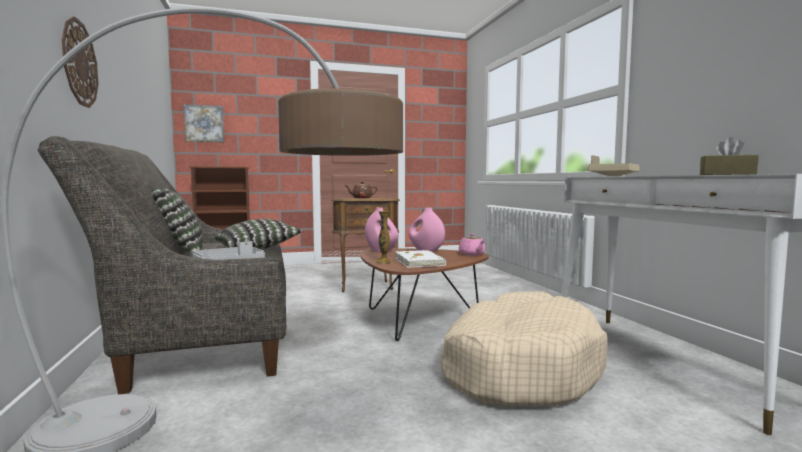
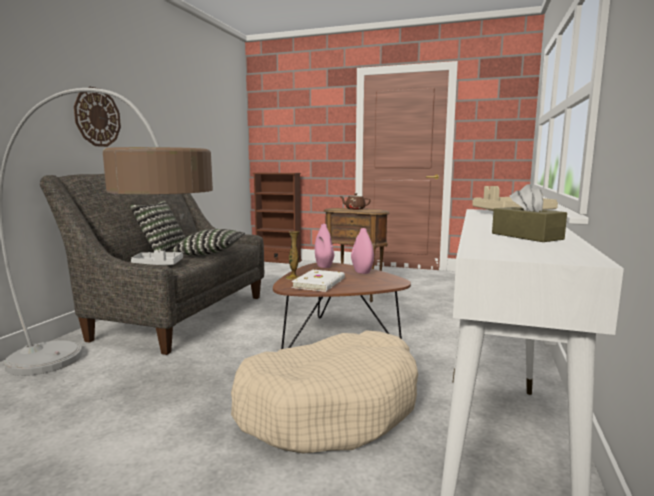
camera: 35 degrees right, 5 degrees up
picture [184,104,224,143] -> none
pink teapot [459,234,486,256] -> none

